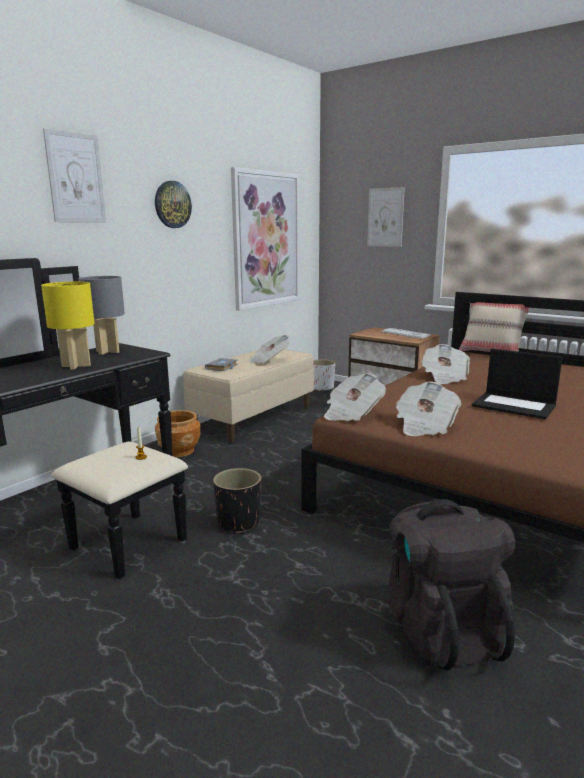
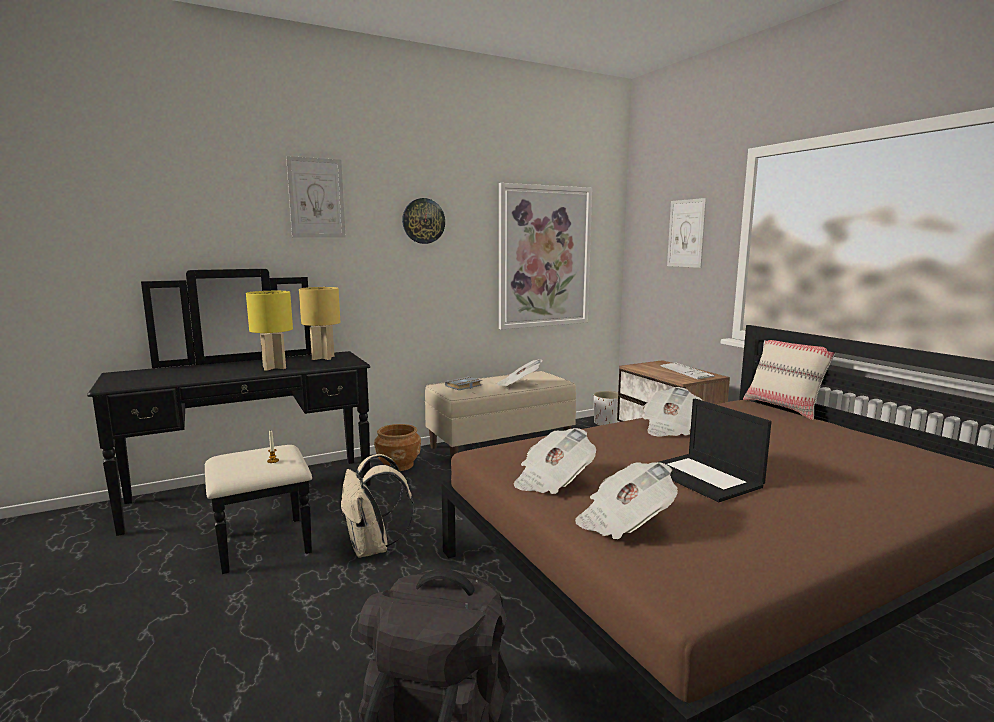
camera: 25 degrees right, 5 degrees down
grey table lamp [78,276,125,355] -> yellow table lamp [299,287,340,360]
black planter [213,468,261,533] -> beige backpack [341,454,414,558]
newspaper [324,373,386,421] -> newspaper moved to [575,462,678,539]

